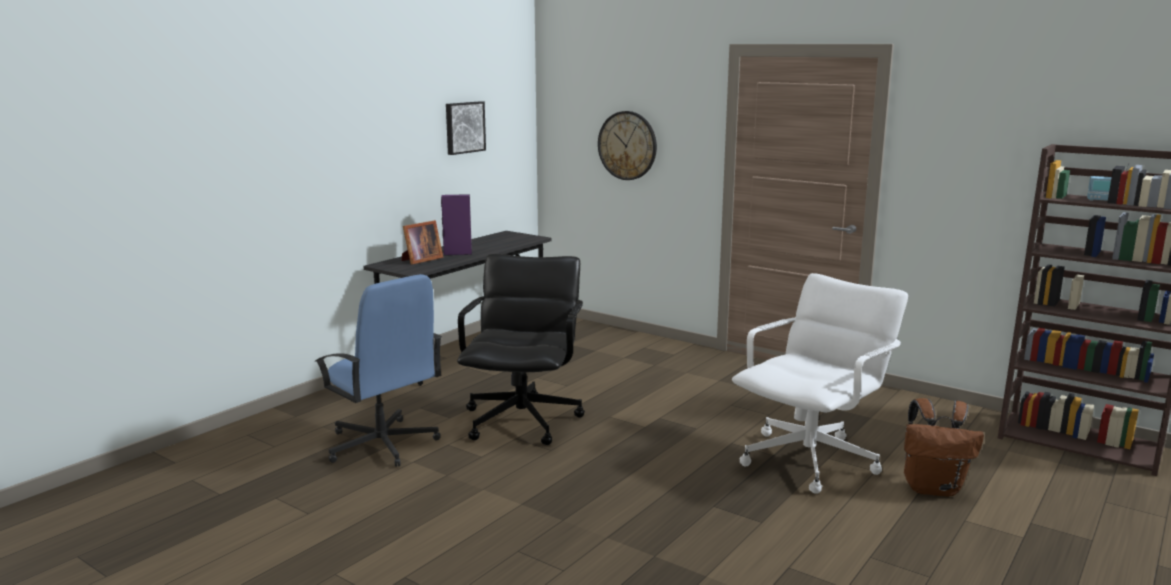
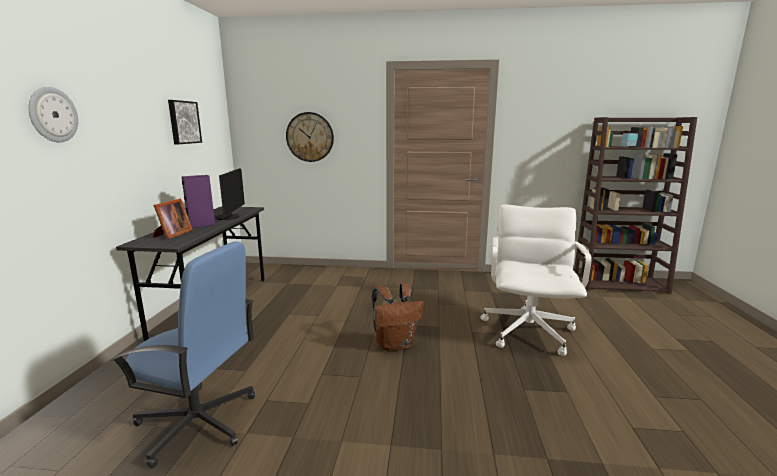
camera: 30 degrees left, 0 degrees up
black office chair [457,254,585,445] -> none
brown backpack [904,398,984,497] -> brown backpack moved to [372,283,424,352]
none -> wall clock [29,87,78,142]
none -> monitor [215,168,245,220]

